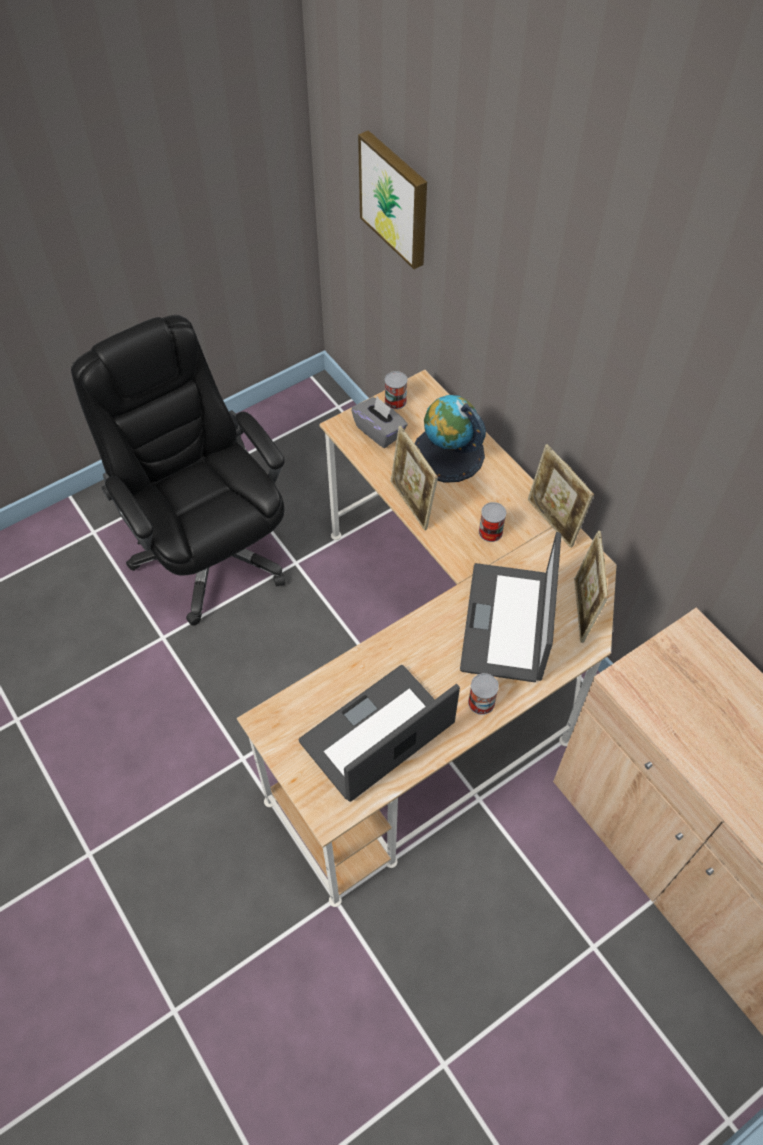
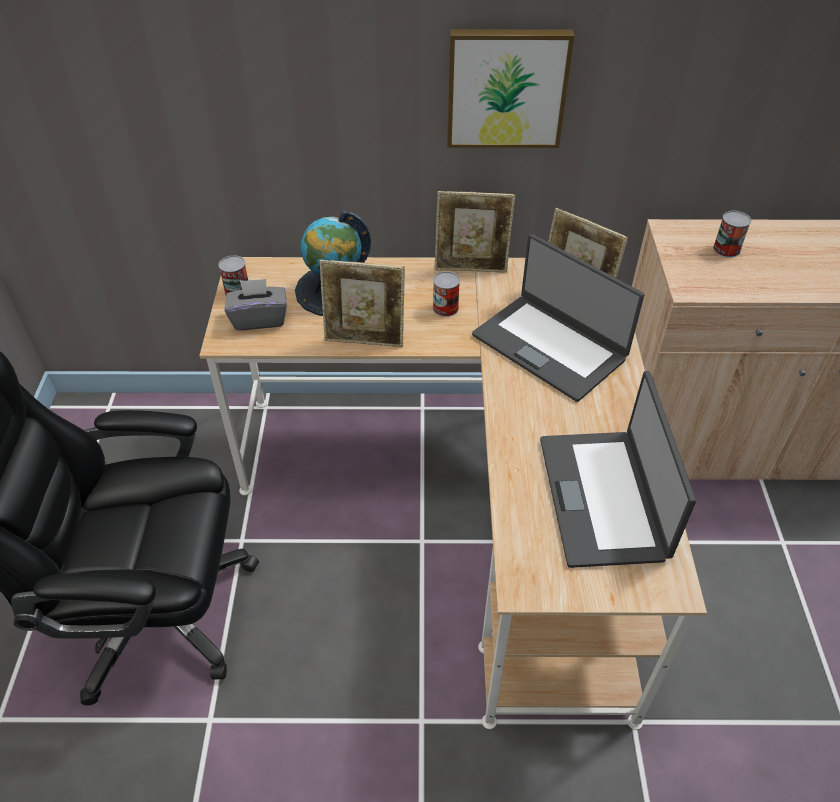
camera: 55 degrees left, 10 degrees down
picture [358,130,427,269] -> picture moved to [447,29,574,148]
can [468,673,499,715] -> can moved to [713,211,751,258]

